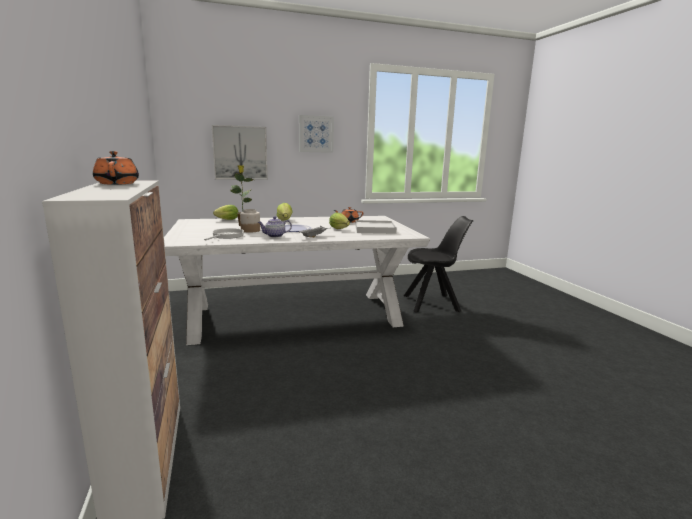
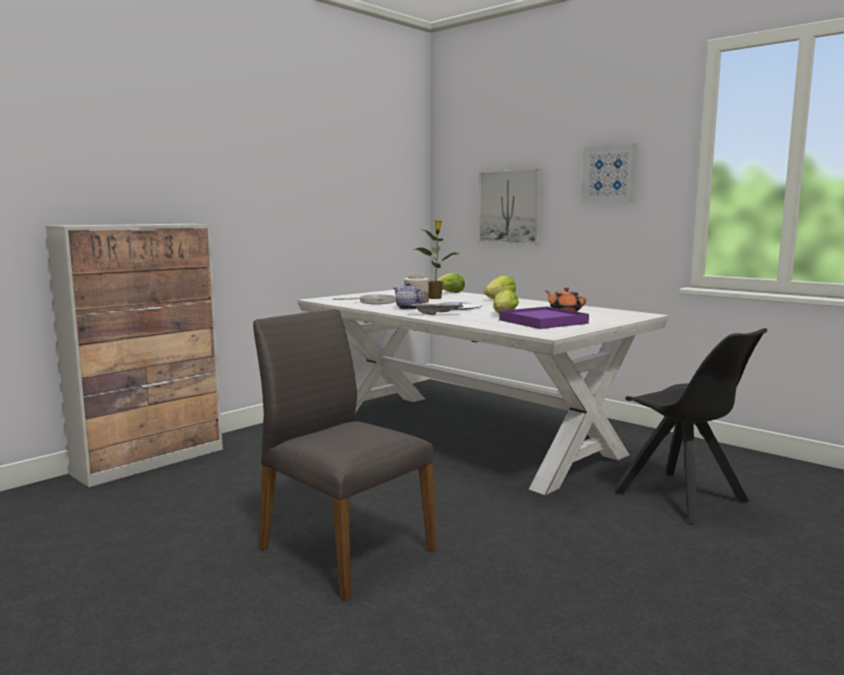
camera: 60 degrees right, 5 degrees down
orange teapot [93,151,139,185] -> none
white tray [355,220,397,234] -> purple tray [499,307,589,329]
none -> grey chair [253,309,437,601]

